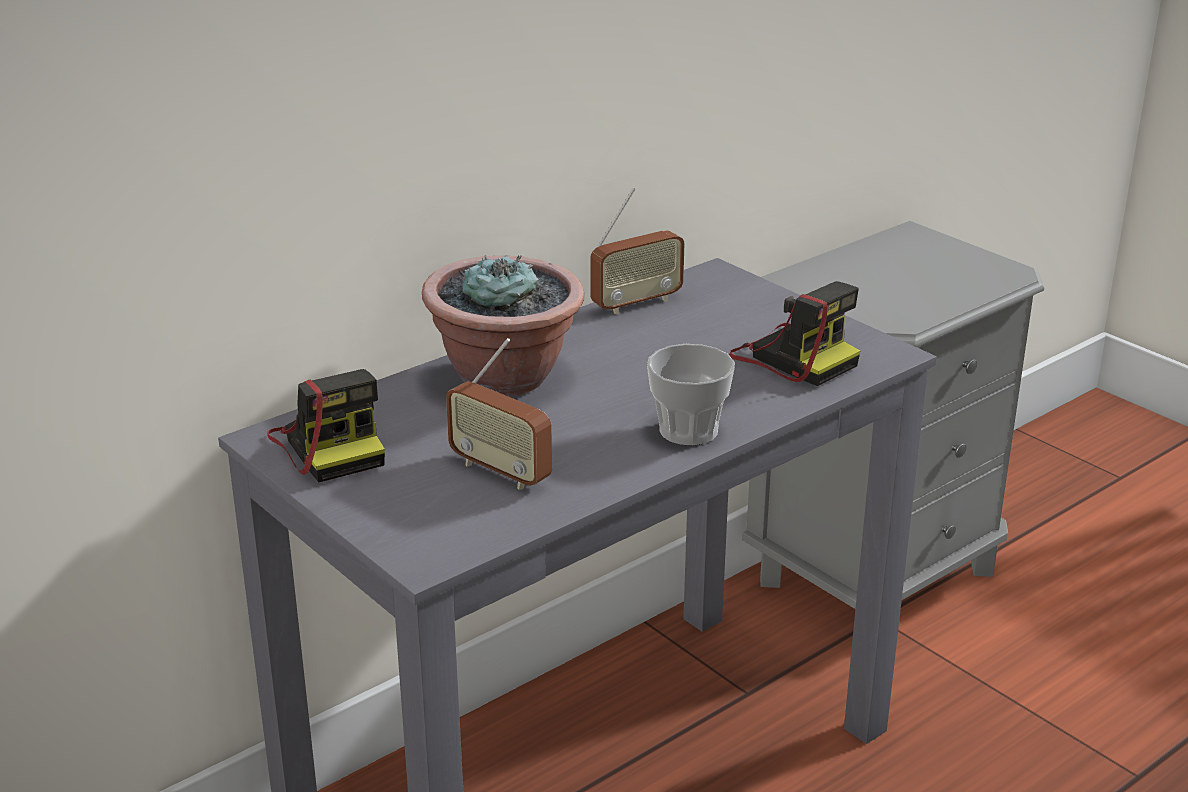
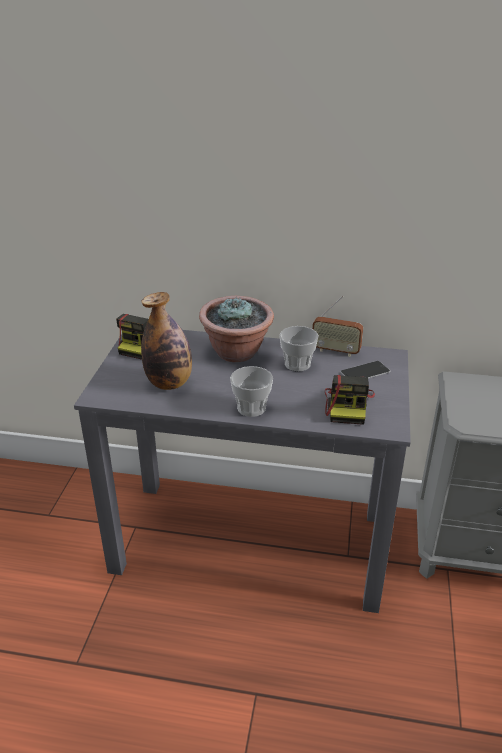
camera: 50 degrees right, 5 degrees up
radio [446,338,552,490] -> bottle [141,292,192,390]
none -> cup [279,326,319,371]
none -> phone [340,361,390,378]

